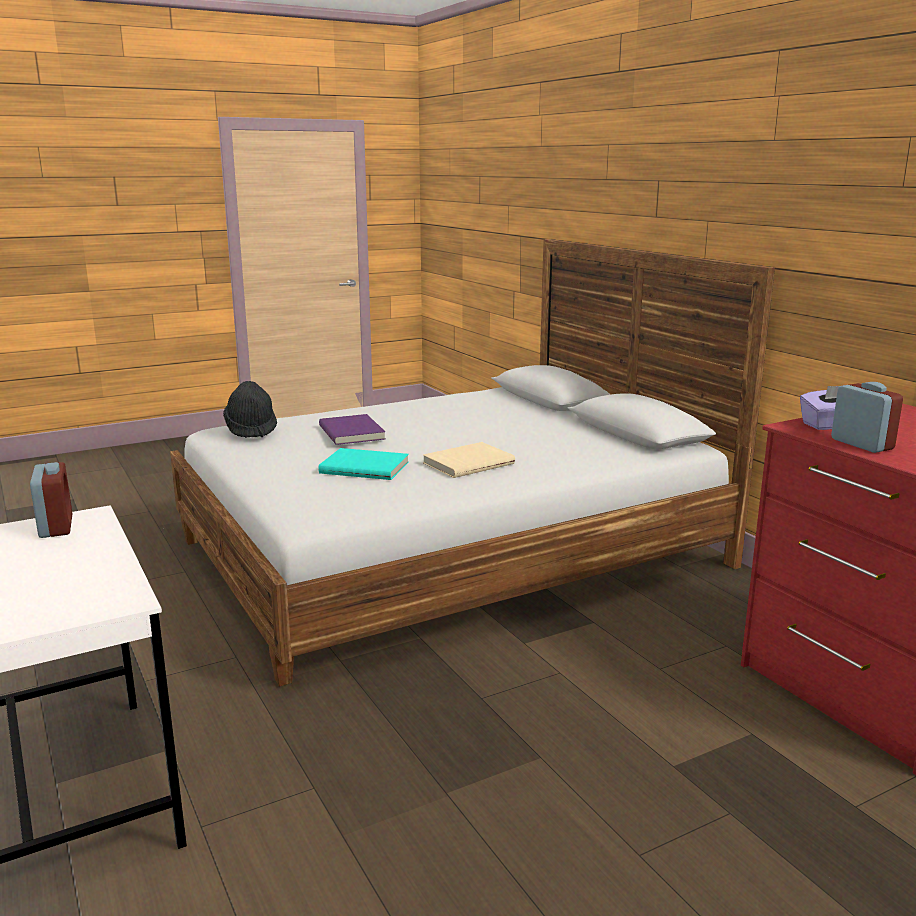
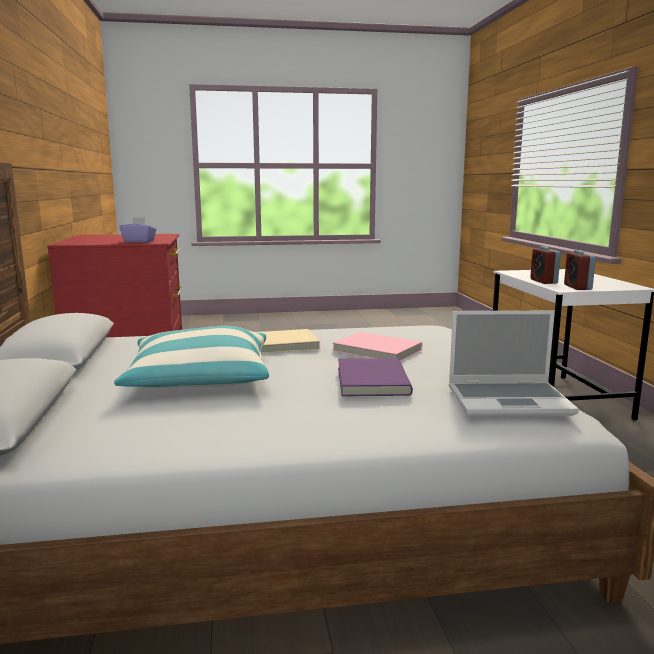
camera: 160 degrees left, 5 degrees down
black hat [223,381,277,438] -> laptop [449,311,579,416]
turquoise book [318,448,409,480] -> pink book [333,332,422,361]
alarm clock [831,382,903,453] -> alarm clock moved to [530,246,561,284]
none -> pillow [114,326,269,388]

